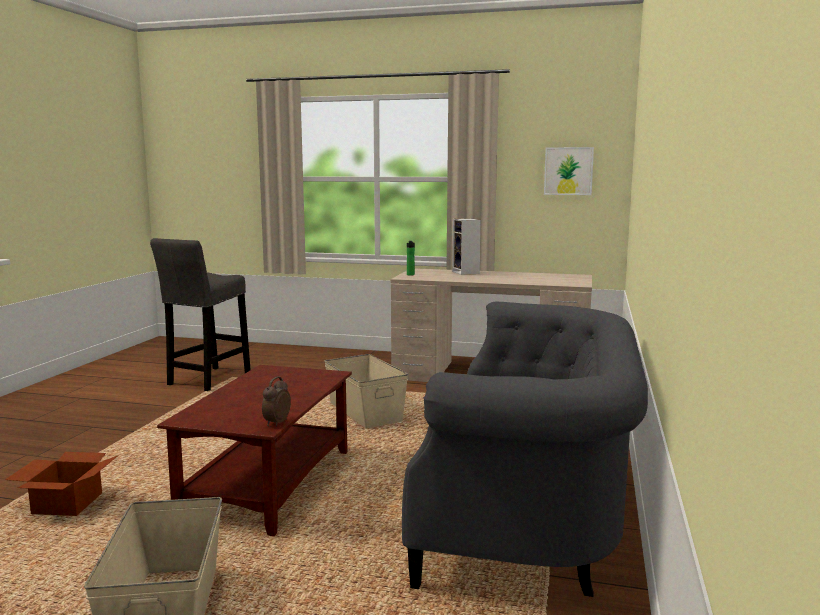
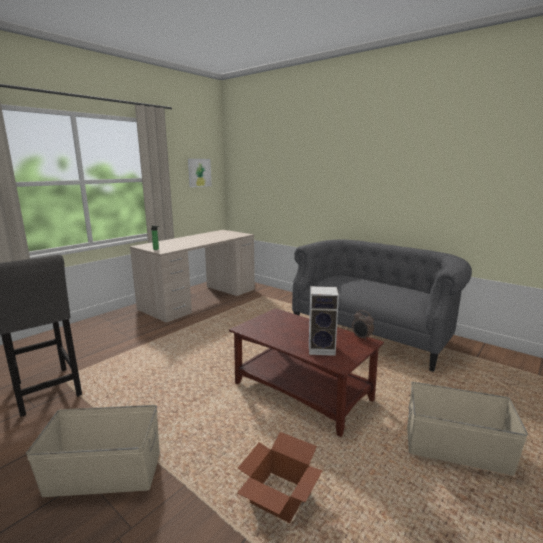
camera: 65 degrees left, 5 degrees up
beige storage box [324,354,408,428] -> beige storage box moved to [26,405,160,497]
speaker [452,218,481,275] -> speaker moved to [309,286,339,356]

